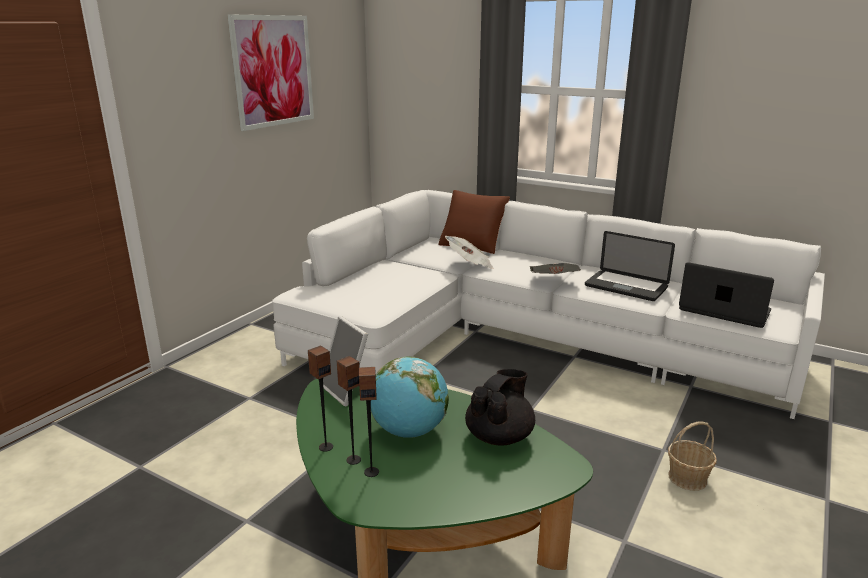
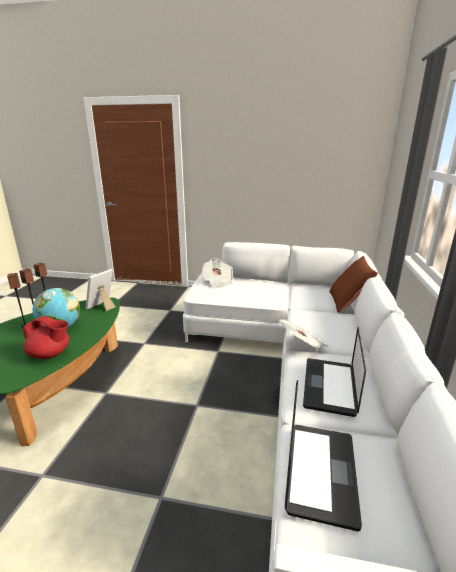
camera: 70 degrees right, 0 degrees up
picture [228,14,314,131] -> none
newspaper [445,236,493,269] -> newspaper moved to [201,258,233,289]
black teapot [465,369,535,446] -> red teapot [23,316,69,359]
basket [668,421,717,491] -> none

